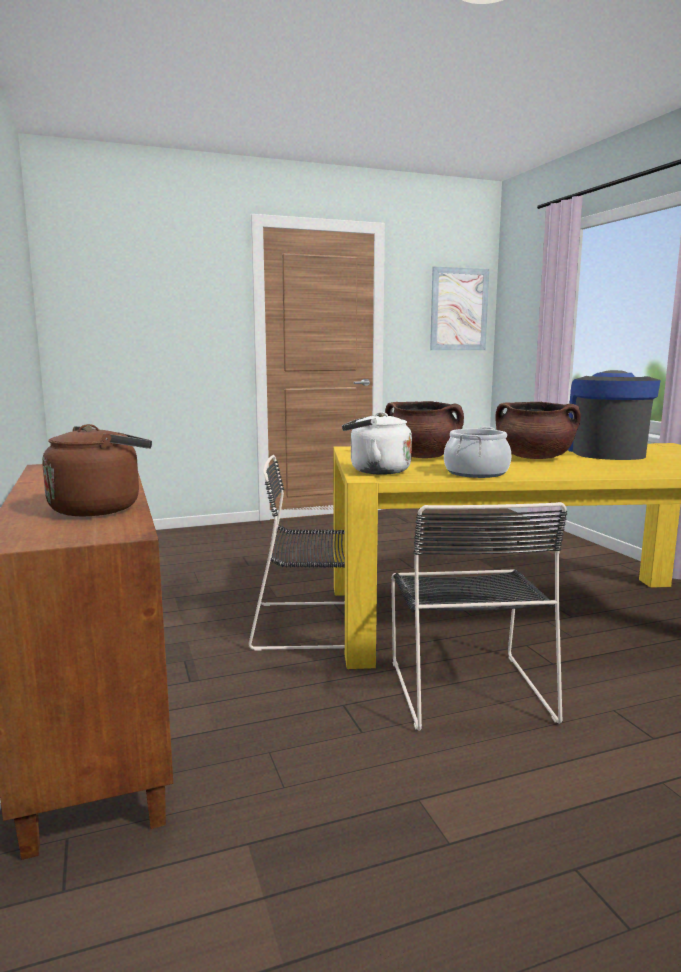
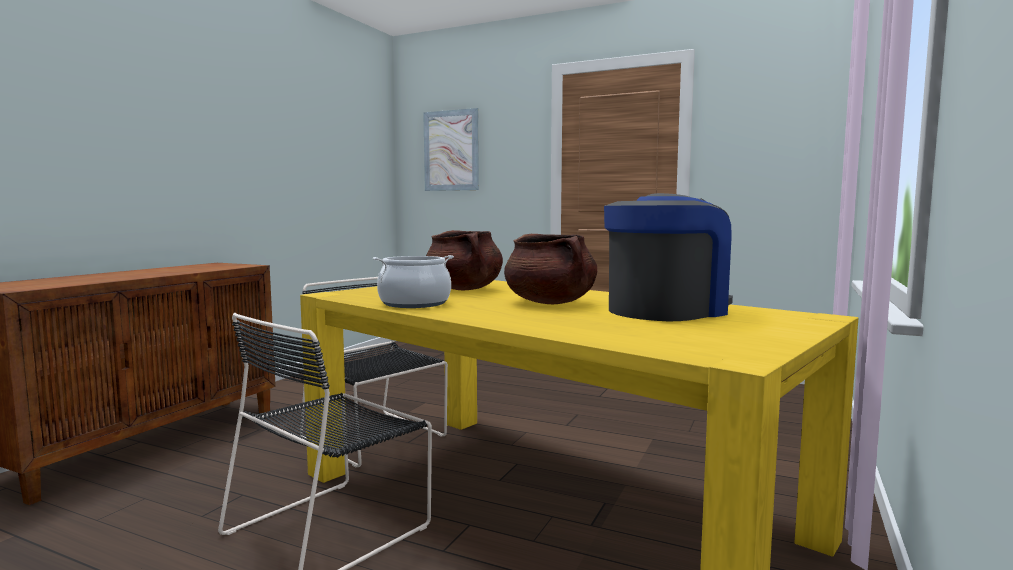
camera: 45 degrees right, 5 degrees down
brown kettle [42,424,152,516] -> none
white kettle [342,412,412,475] -> none
picture [430,267,489,350] -> picture moved to [423,108,479,191]

